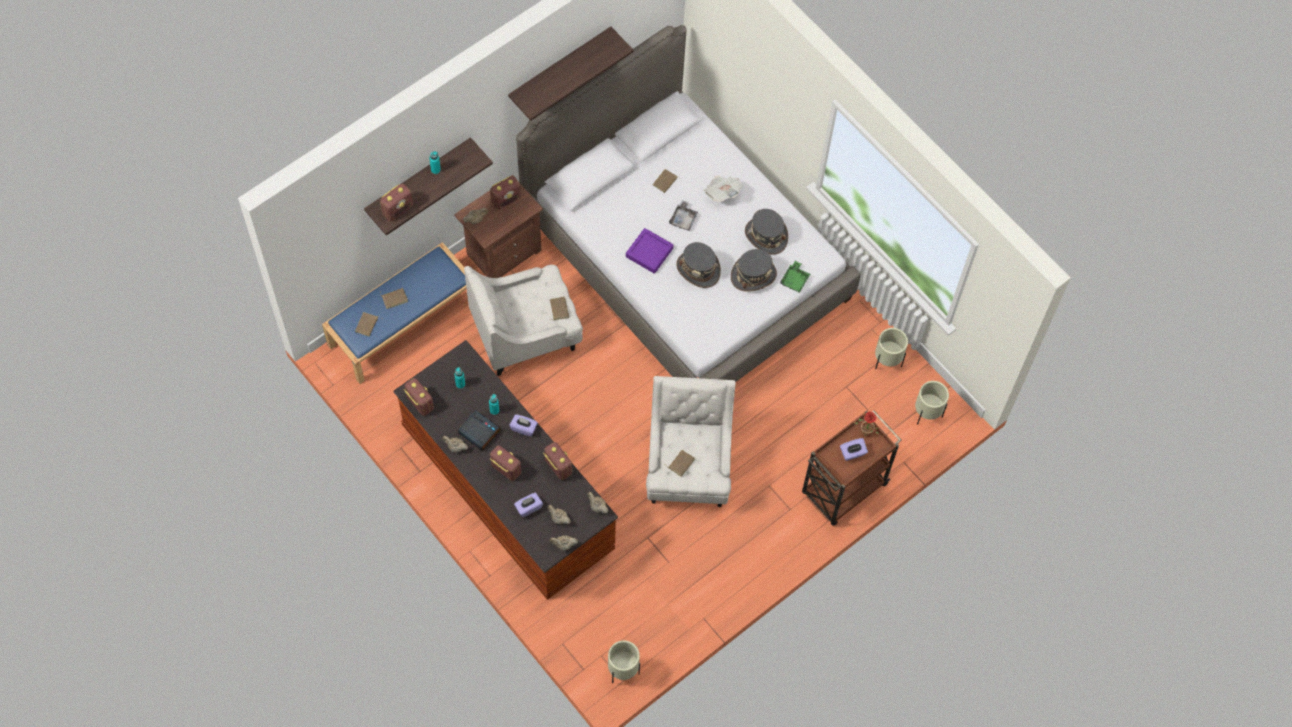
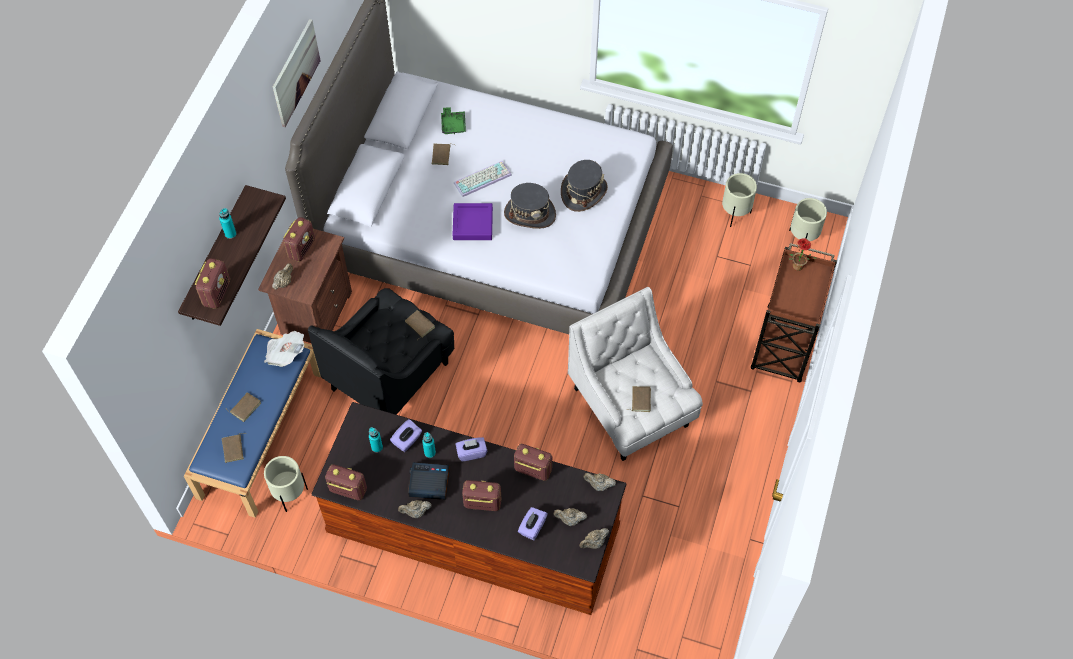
camera: 30 degrees left, 5 degrees down
white armchair [464,265,583,376] -> black armchair [308,288,454,415]
shelf [508,26,634,121] -> picture [273,19,321,127]
beige planter [608,641,640,683] -> beige planter moved to [264,456,308,512]
grey tray [669,200,698,231] -> keyboard [454,160,512,197]
newspaper [703,175,743,202] -> newspaper moved to [264,331,304,367]
grey hat [745,209,788,255] -> none
green tray [780,261,810,293] -> green tray moved to [441,107,466,134]
purple tissue box [840,438,868,461] -> purple tissue box moved to [390,419,422,452]

